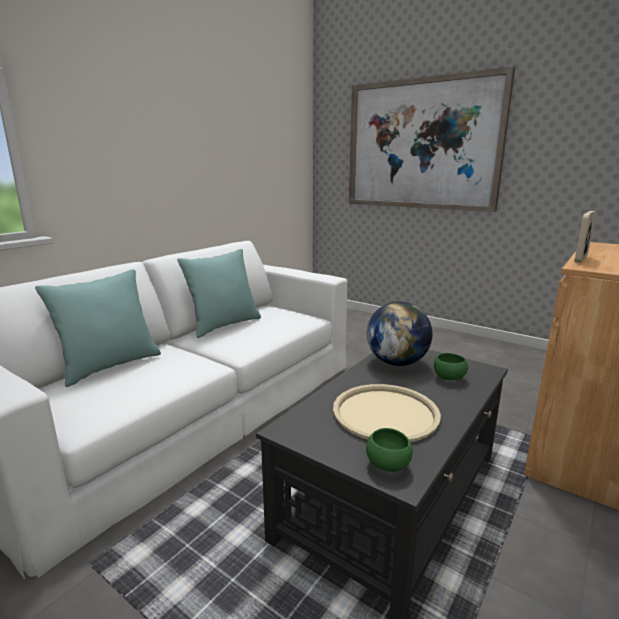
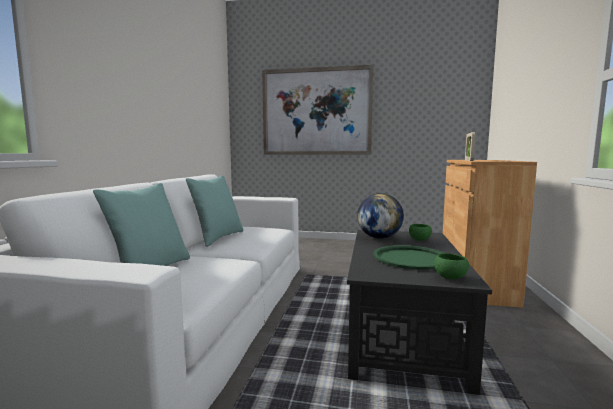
camera: 25 degrees left, 10 degrees down
beige tray [333,384,441,442] -> green tray [373,245,444,270]

